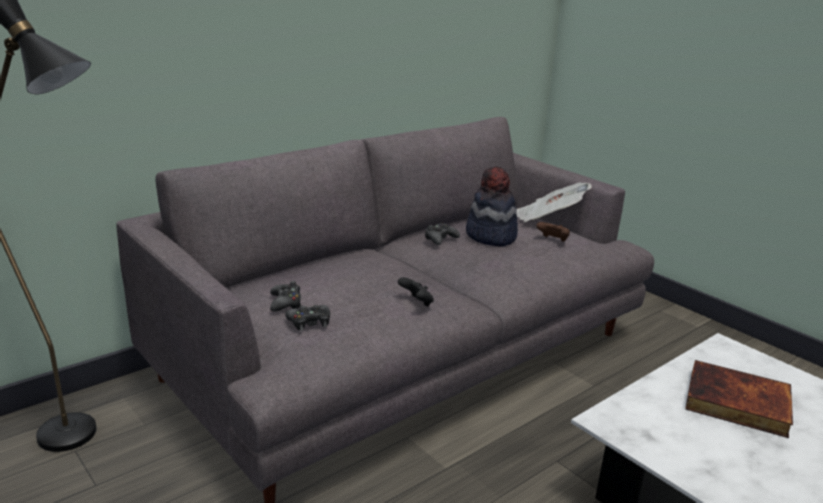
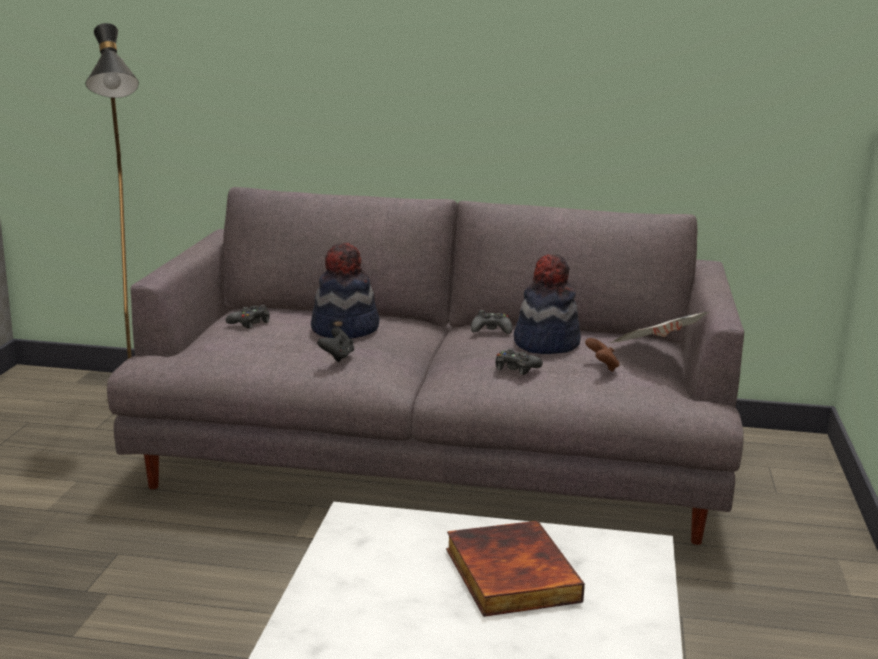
camera: 50 degrees right, 5 degrees down
black game controller [285,305,330,331] -> black game controller moved to [496,348,543,375]
none -> hat [311,243,379,338]

